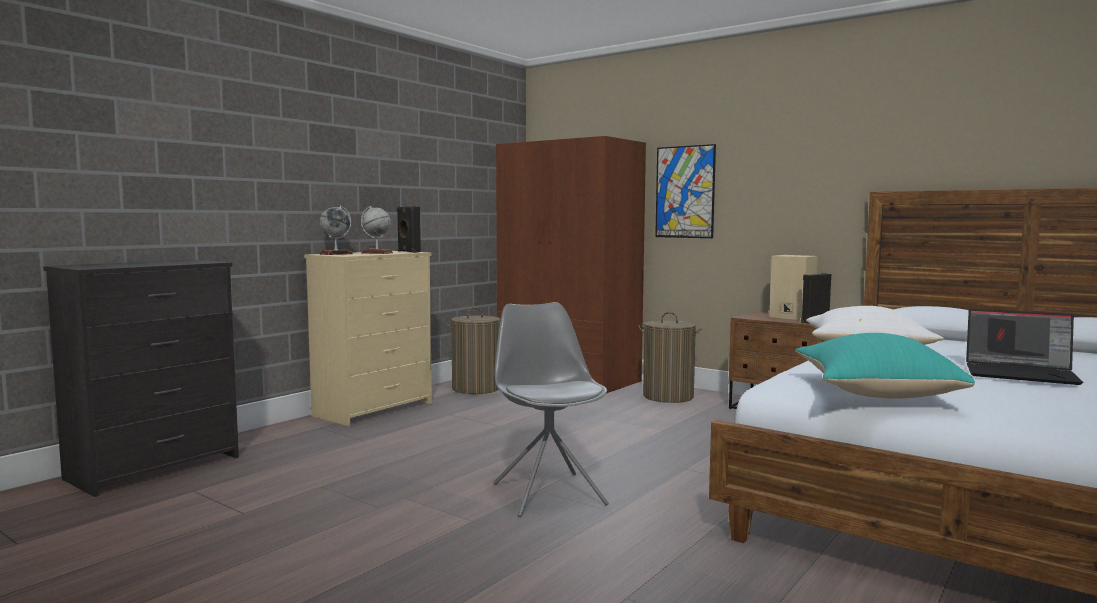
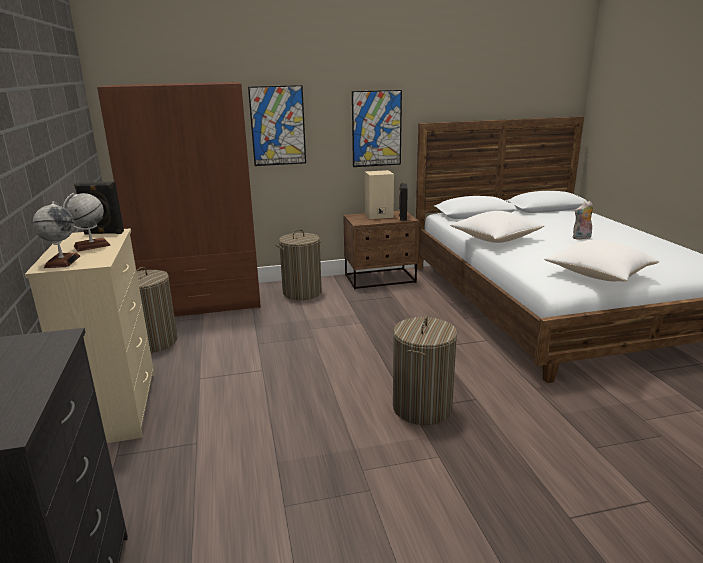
camera: 50 degrees left, 15 degrees up
grey chair [494,302,609,517] -> laundry basket [393,316,457,425]
turquoise pillow [796,333,975,399] -> white pillow [544,240,659,281]
laptop [966,309,1083,385] -> plush toy [573,201,593,240]
none -> picture [352,90,402,167]

